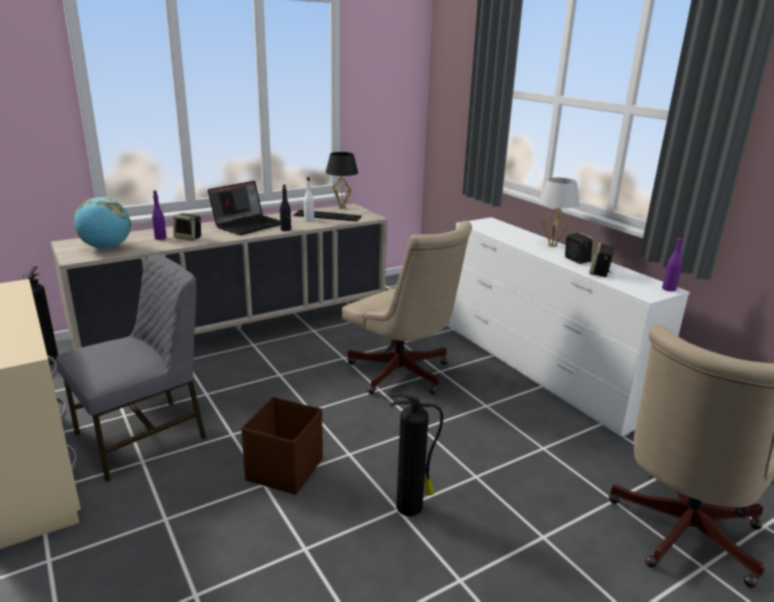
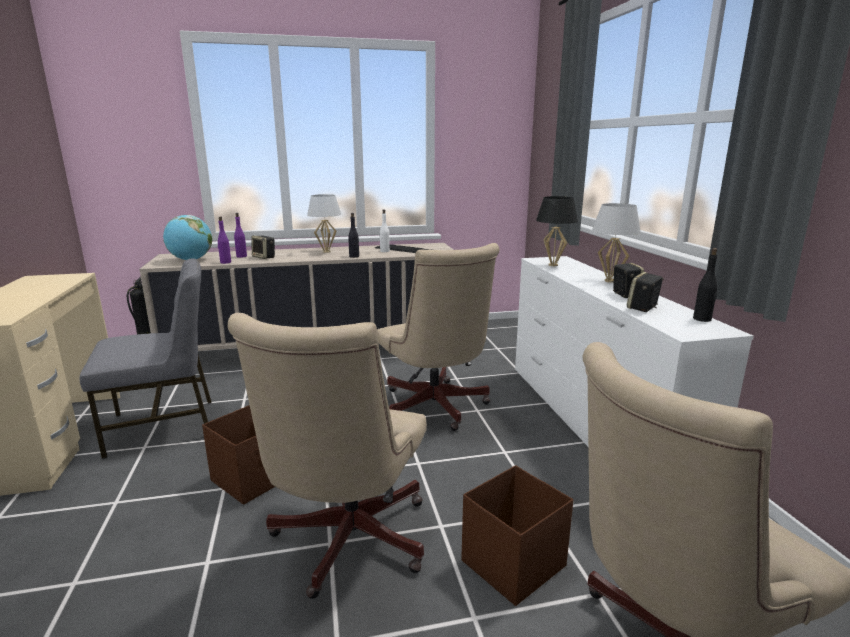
camera: 20 degrees right, 5 degrees down
laptop [208,181,280,235] -> white table lamp [307,194,341,253]
black table lamp [326,152,358,209] -> black table lamp moved to [536,196,578,266]
fire extinguisher [390,393,443,516] -> beige office chair [228,313,427,599]
purple bottle [662,233,684,292] -> purple bottle moved to [218,217,231,264]
none -> brown storage box [461,465,573,606]
none -> black bottle [693,248,718,322]

